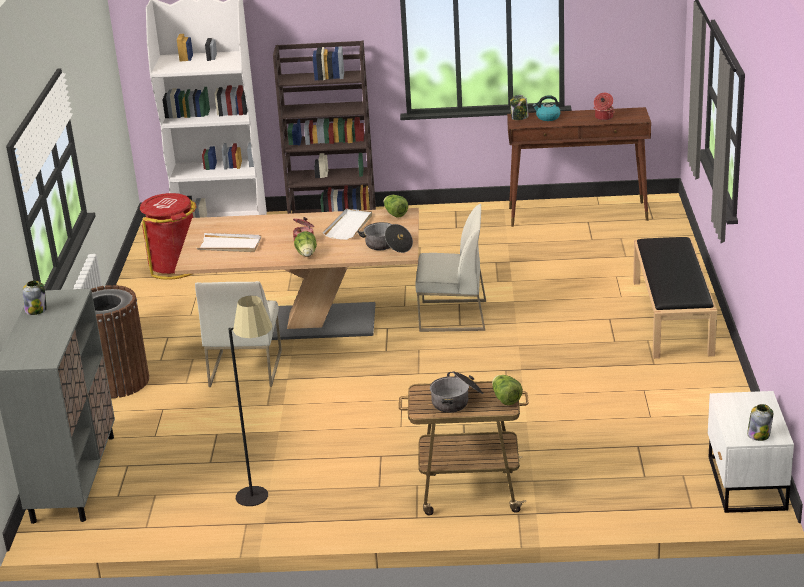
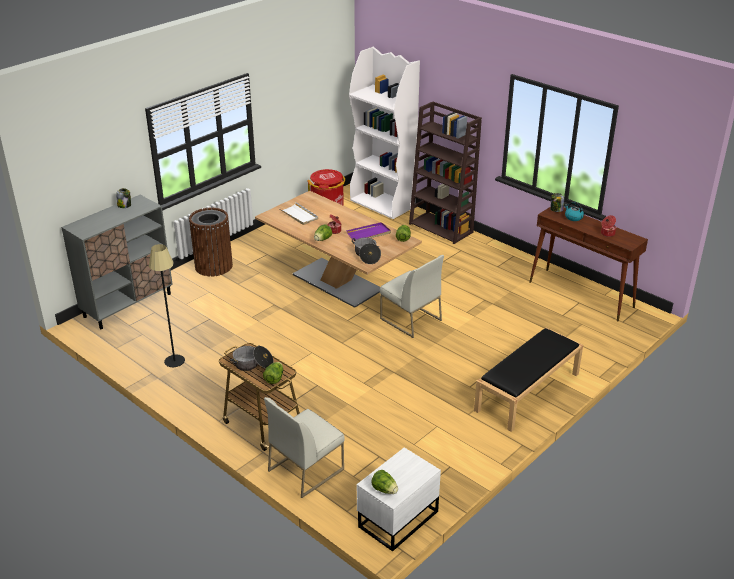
camera: 40 degrees right, 5 degrees up
white chair [195,281,282,387] -> white chair moved to [264,397,345,498]
white tray [323,209,372,240] -> purple tray [347,222,391,241]
jar [747,404,773,441] -> lettuce [371,470,398,494]

